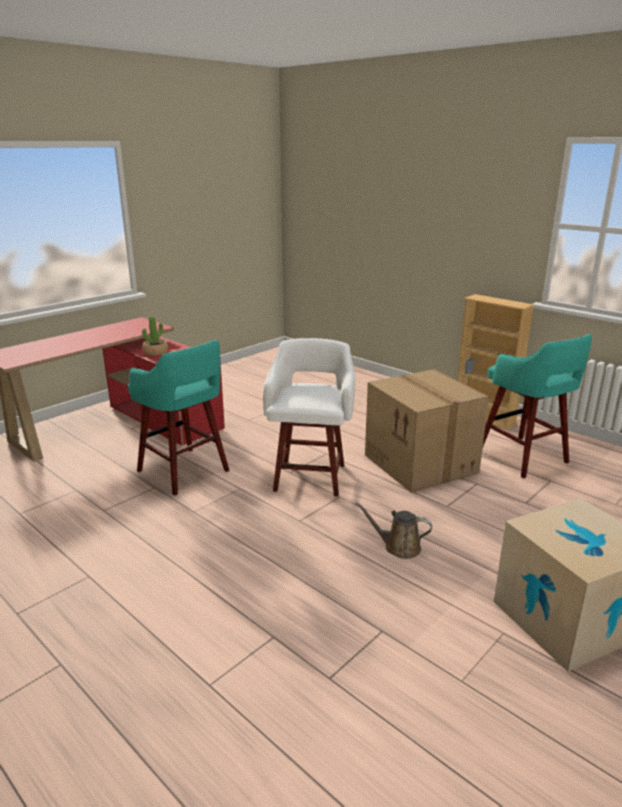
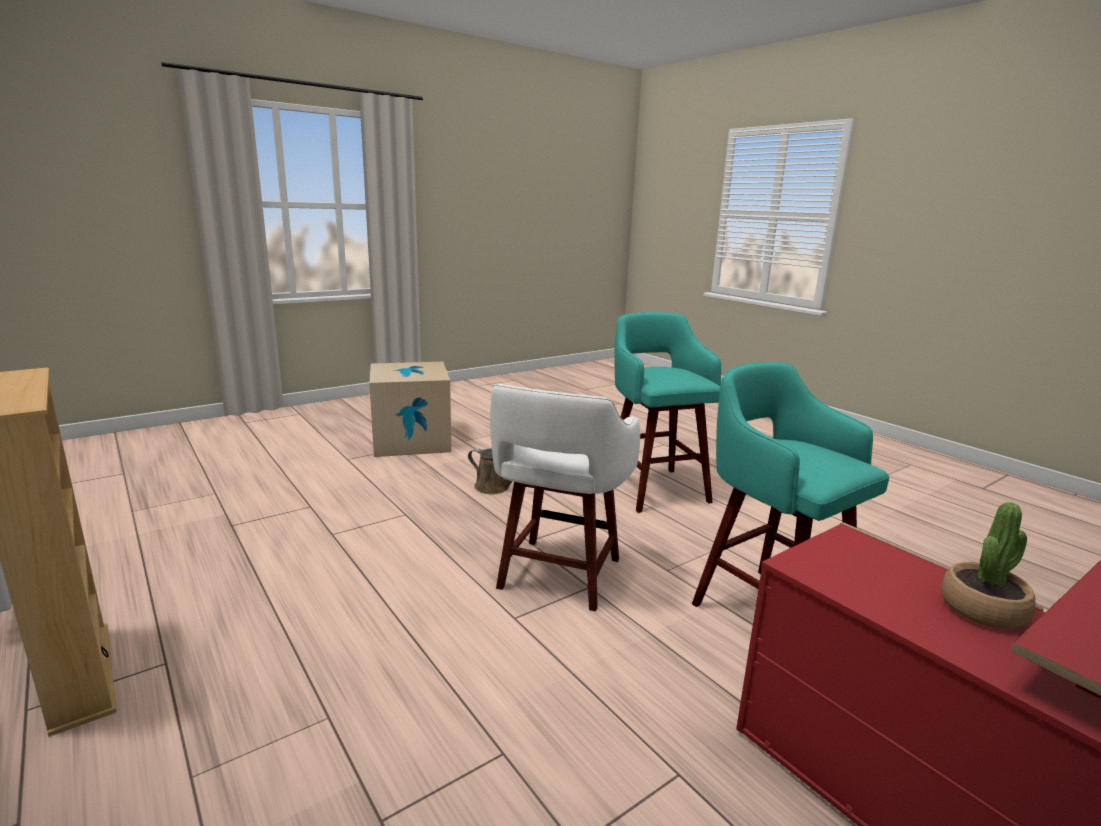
camera: 170 degrees left, 5 degrees down
cardboard box [365,369,489,493] -> none
turquoise stool [483,334,592,478] -> turquoise stool moved to [614,312,721,513]

